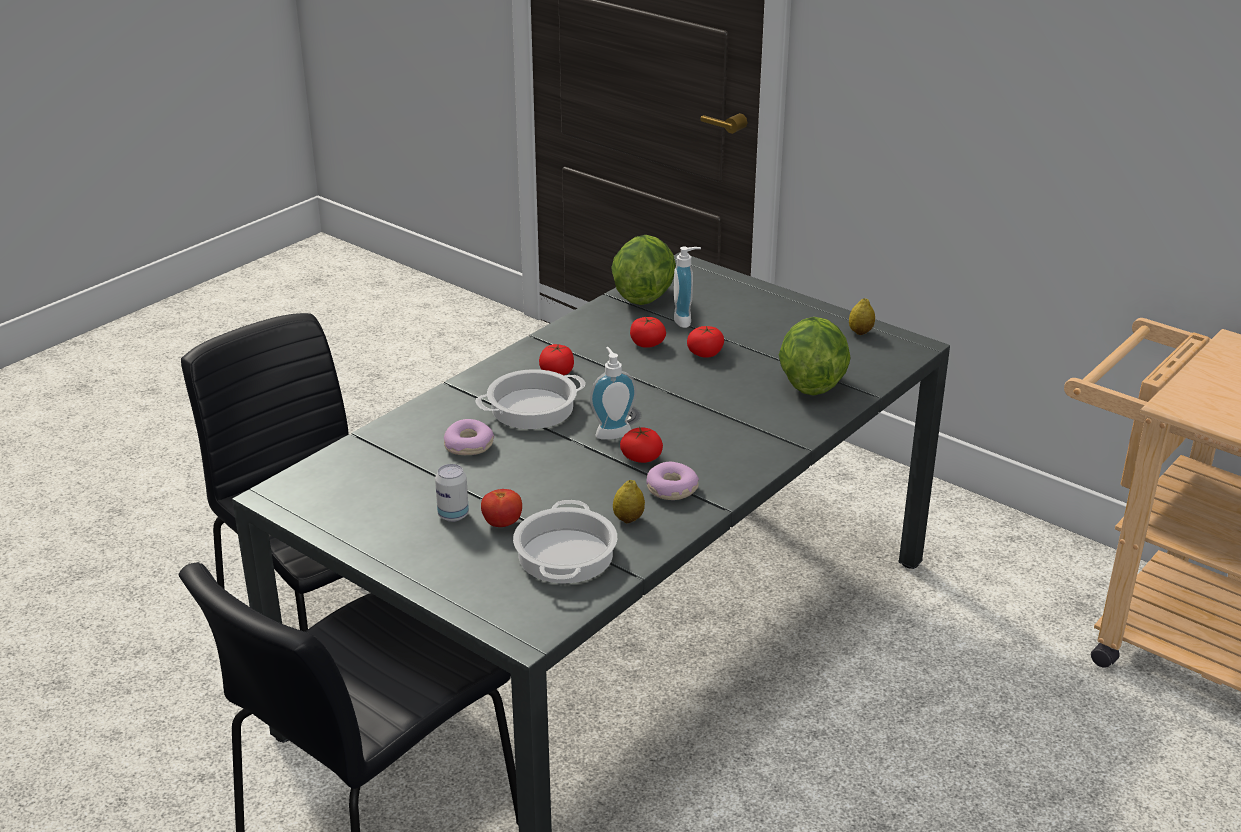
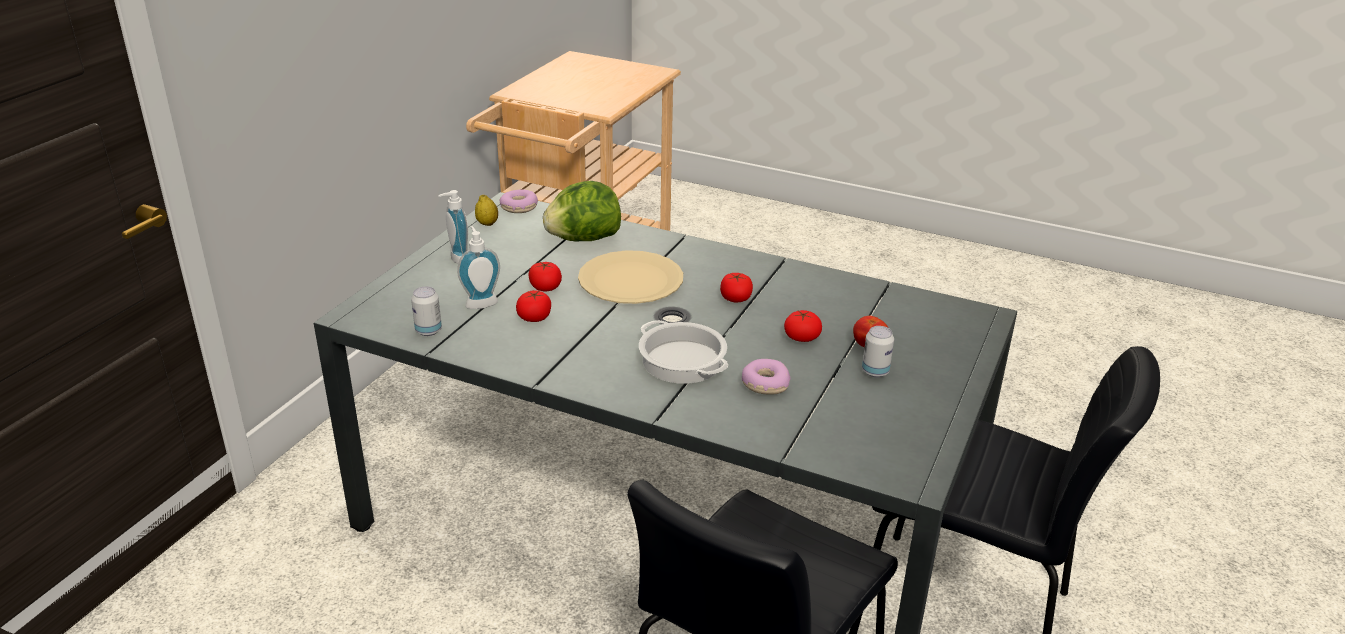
camera: 105 degrees left, 0 degrees up
cooking pot [513,500,617,583] -> none
tomato [539,343,574,375] -> tomato moved to [784,310,822,342]
soap dispenser [590,347,637,439] -> soap dispenser moved to [438,190,468,264]
lettuce [611,235,676,305] -> can [411,286,442,336]
lemon [613,480,645,523] -> none
donut [646,462,699,500] -> donut moved to [499,189,538,213]
none -> beige plate [578,250,683,304]

